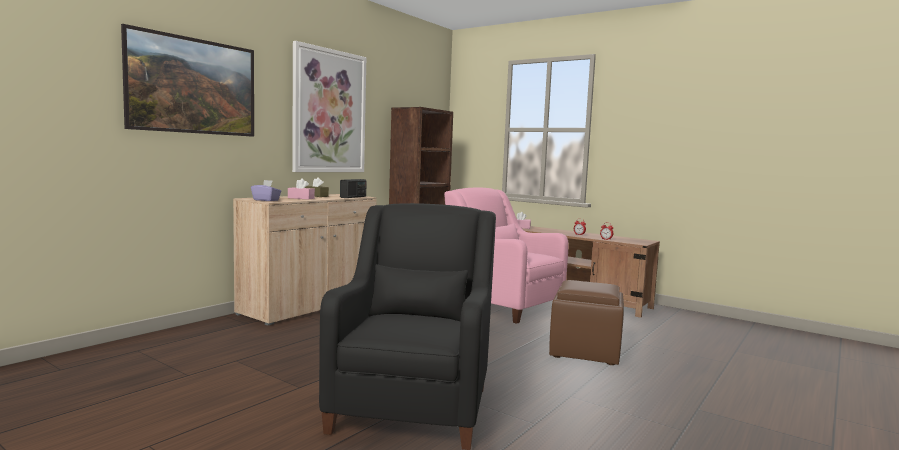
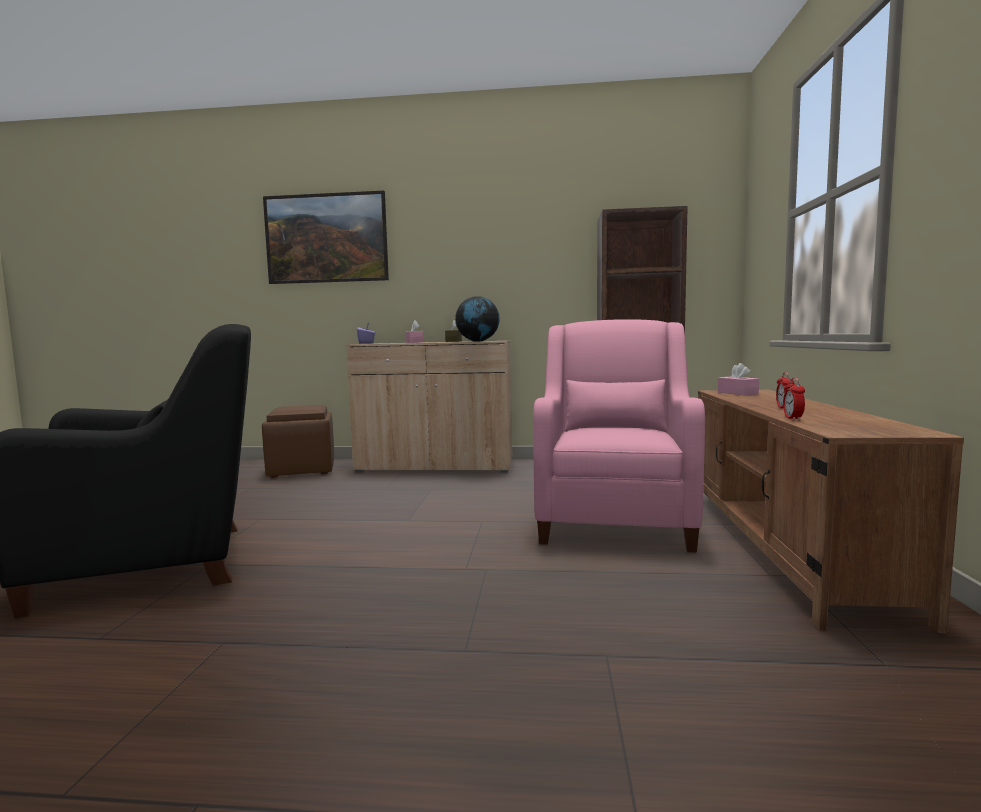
camera: 60 degrees right, 0 degrees up
picture [292,41,366,172] -> none
radio [340,179,367,198] -> globe [455,296,500,341]
brown ottoman [549,280,624,365] -> brown ottoman moved to [262,405,334,478]

